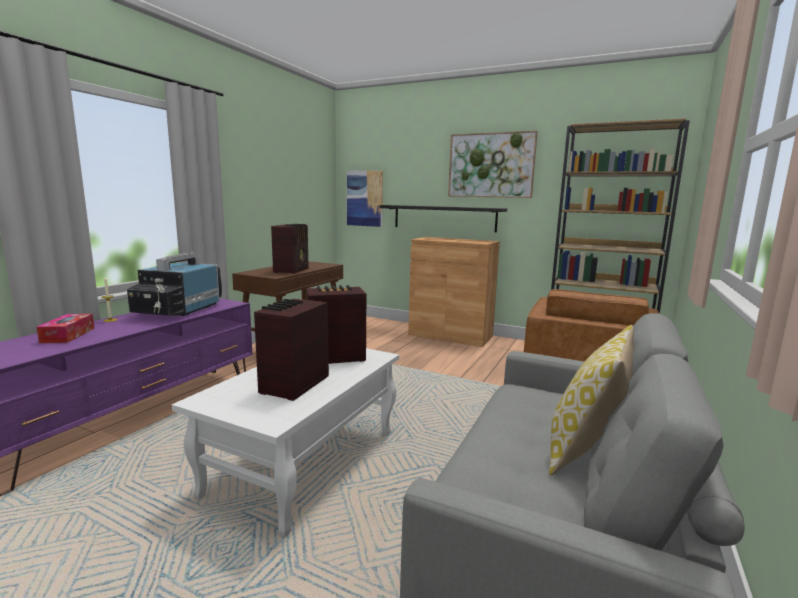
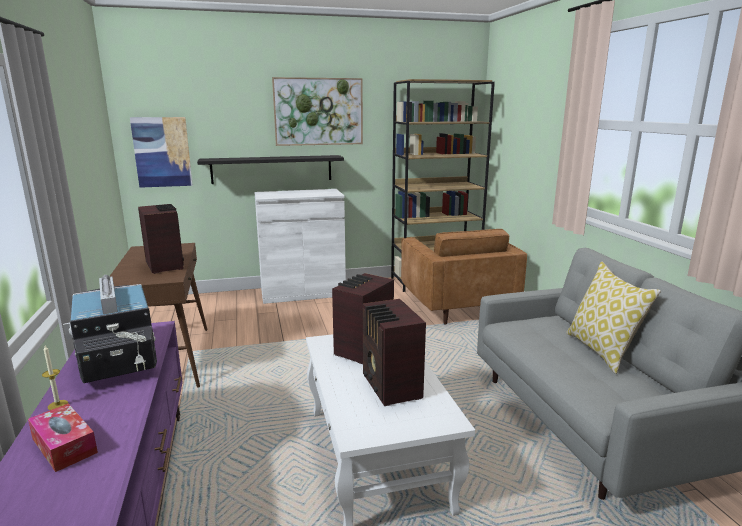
camera: 40 degrees left, 5 degrees up
brown cabinet [408,237,500,347] -> white cabinet [254,189,346,304]

